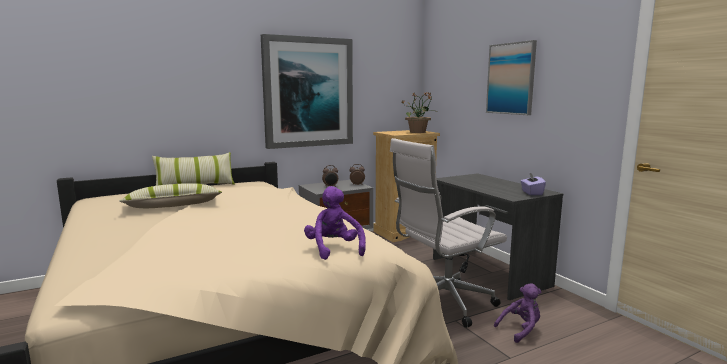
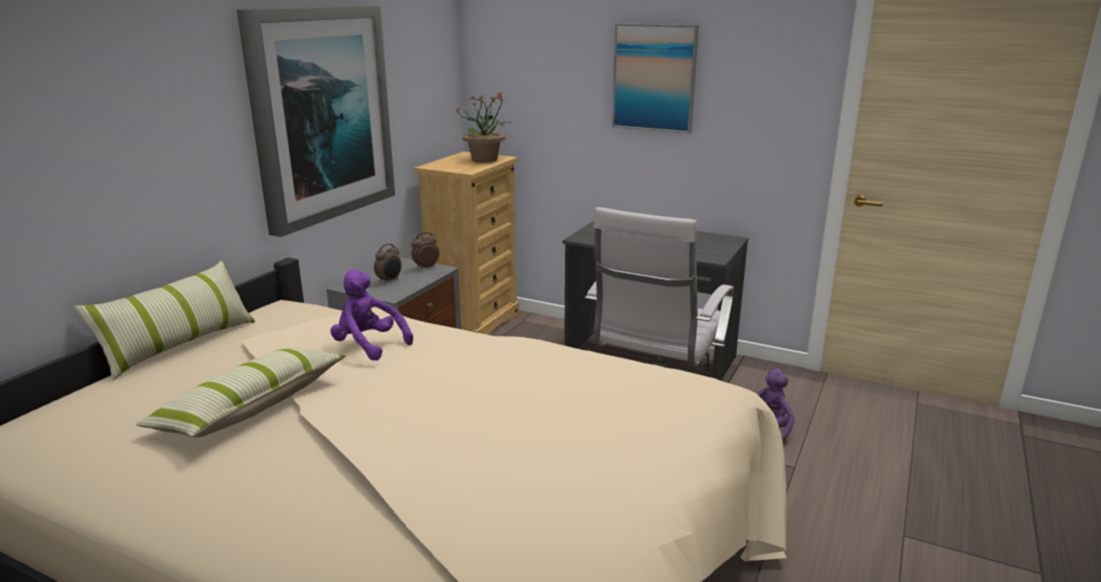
camera: 35 degrees left, 10 degrees up
purple plush toy [304,186,366,260] -> purple plush toy moved to [330,270,413,361]
purple tissue box [520,172,546,195] -> none

